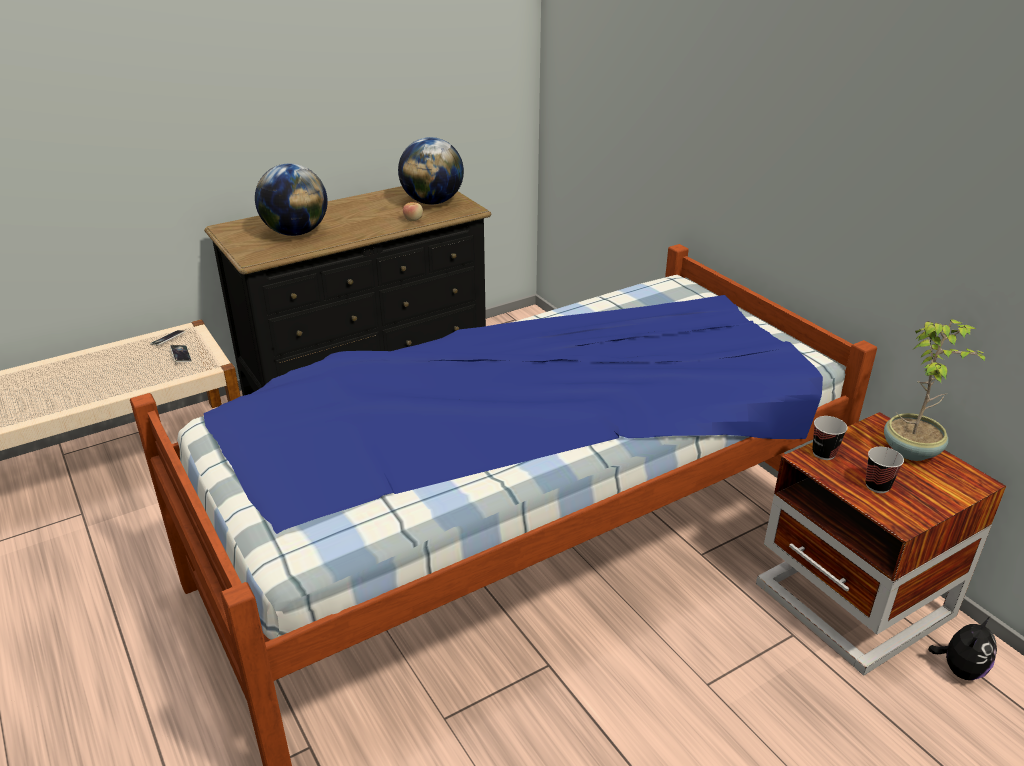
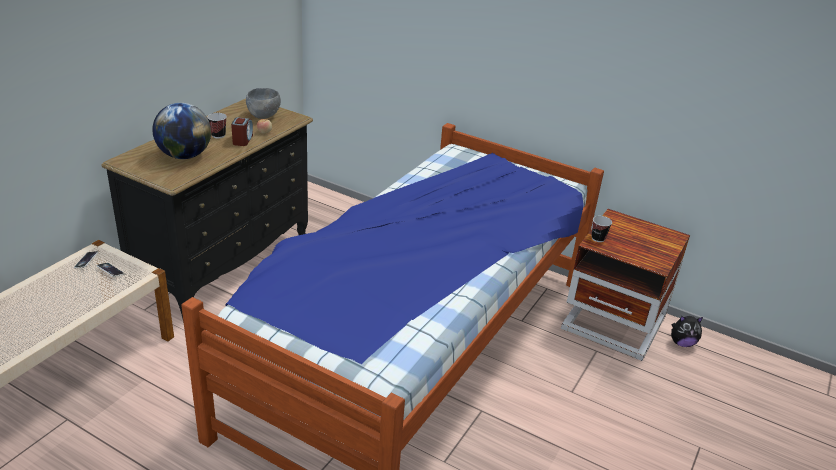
camera: 30 degrees left, 0 degrees up
globe [398,137,464,204] -> grey bowl [246,88,281,119]
cup [865,447,904,493] -> cup moved to [207,113,227,138]
potted plant [884,319,986,461] -> none
plush toy [928,617,997,680] -> plush toy turned 75 degrees clockwise [671,316,703,347]
none -> alarm clock [231,117,253,146]

